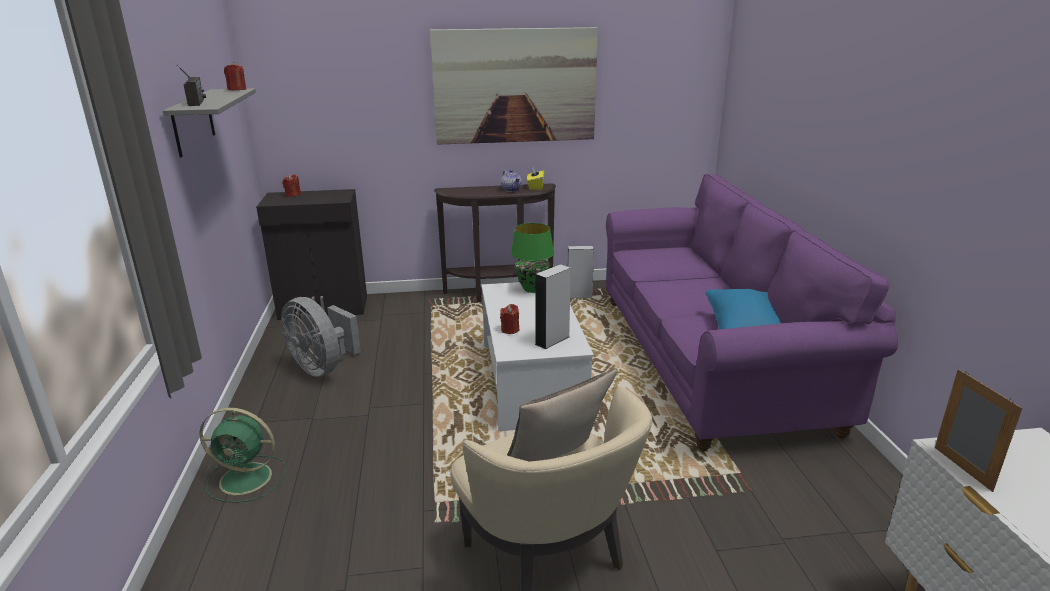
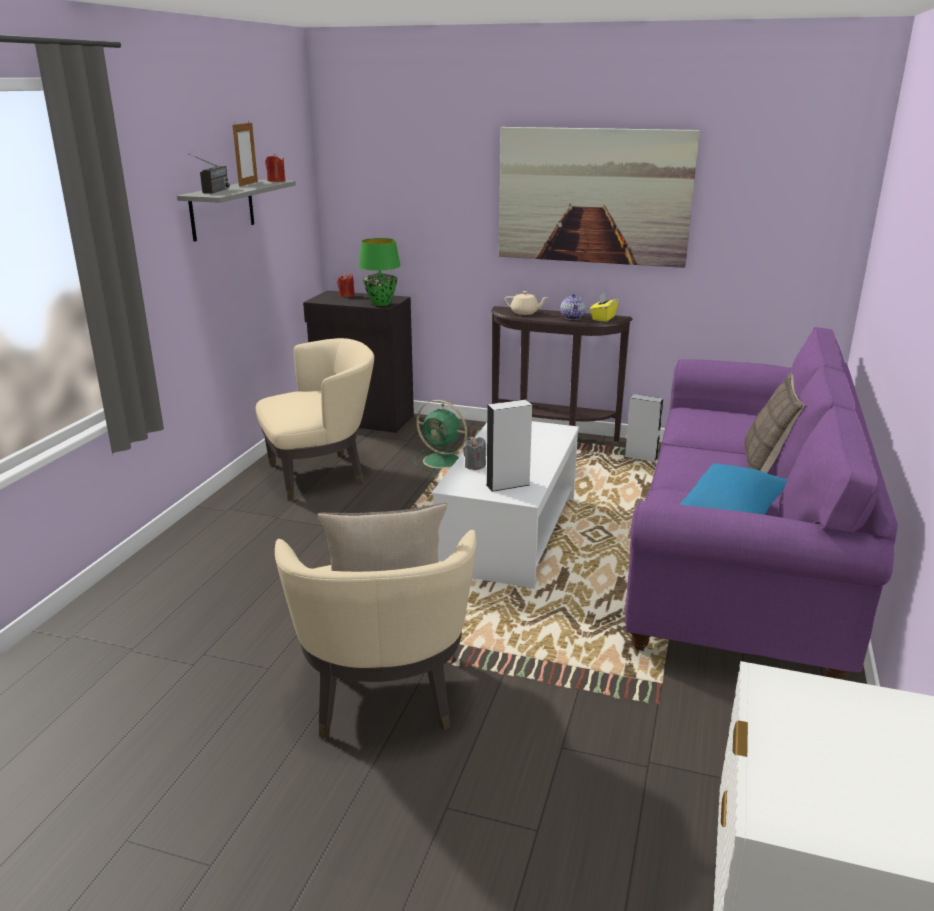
camera: 25 degrees right, 0 degrees up
green fan [200,408,286,503] -> green fan moved to [414,400,467,473]
grey fan [281,297,361,377] -> beige armchair [256,338,374,499]
red candle [500,304,519,334] -> grey candle [463,437,486,470]
green table lamp [511,223,554,293] -> green table lamp moved to [358,238,401,306]
picture frame [935,369,1022,492] -> picture frame moved to [233,122,258,186]
none -> beige teapot [505,291,548,315]
none -> pillow [744,373,804,473]

